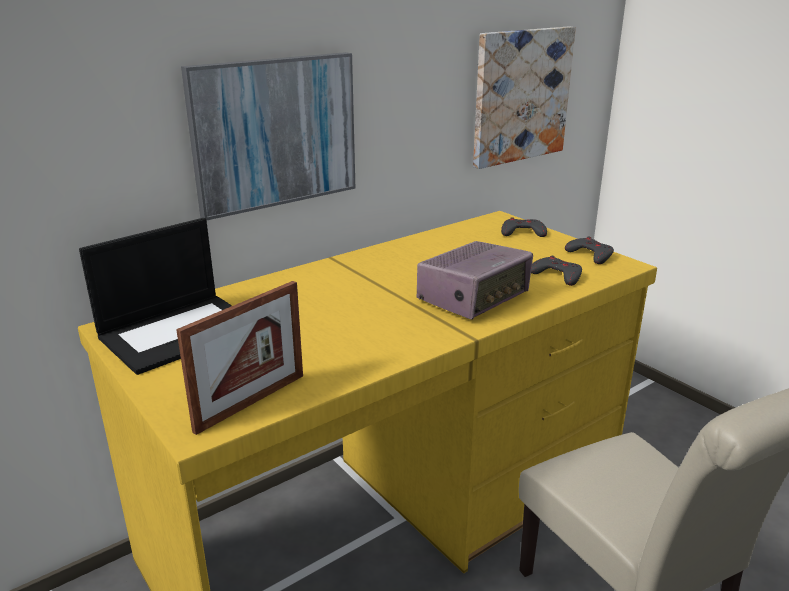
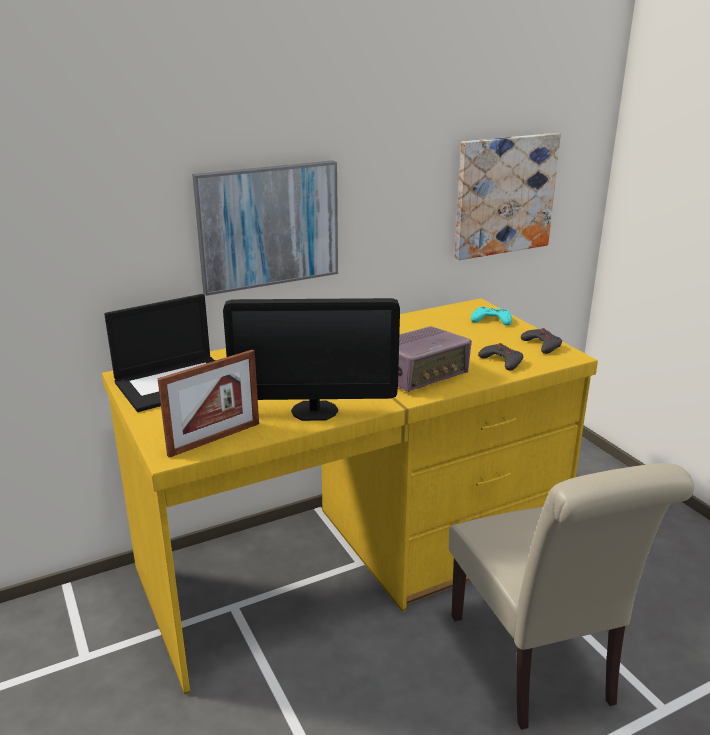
camera: 10 degrees right, 0 degrees up
grey game controller [501,217,547,237] -> turquoise game controller [471,306,512,326]
none -> monitor [223,298,400,421]

